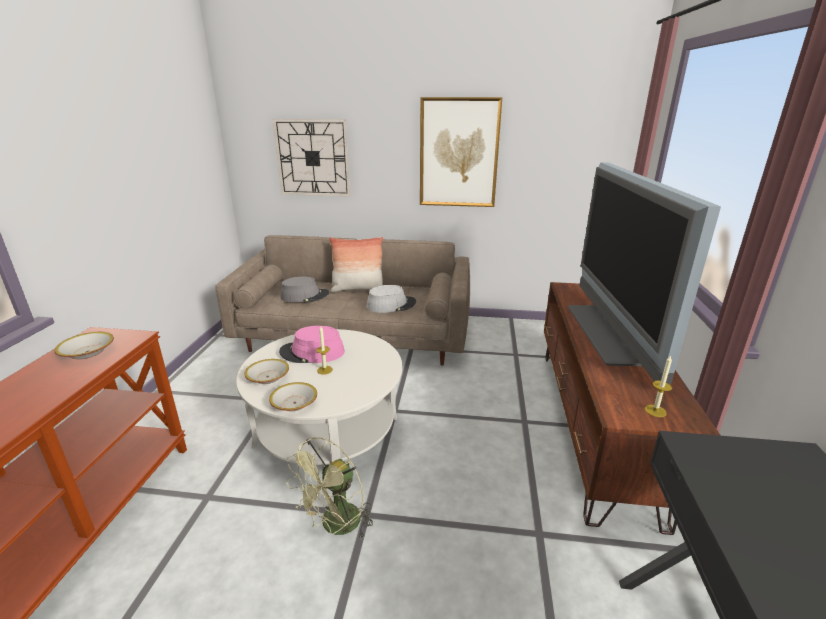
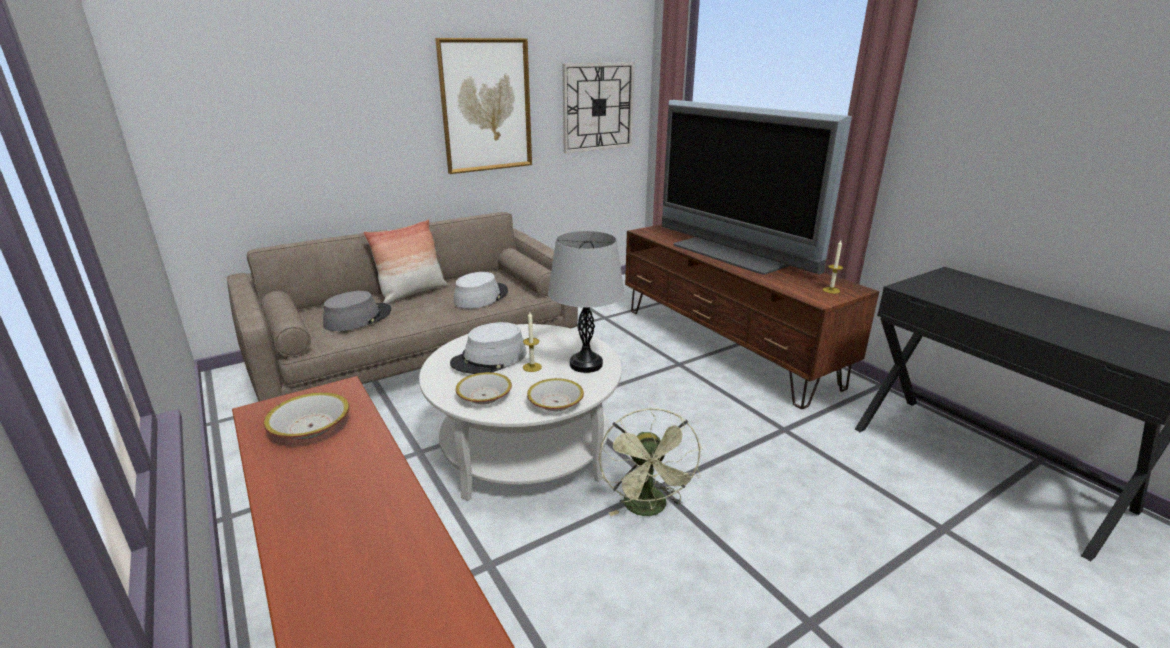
camera: 40 degrees left, 0 degrees up
wall clock [273,119,351,197] -> wall clock moved to [562,62,635,153]
pink hat [279,326,345,363] -> grey hat [450,322,527,374]
none -> grey table lamp [548,231,624,373]

